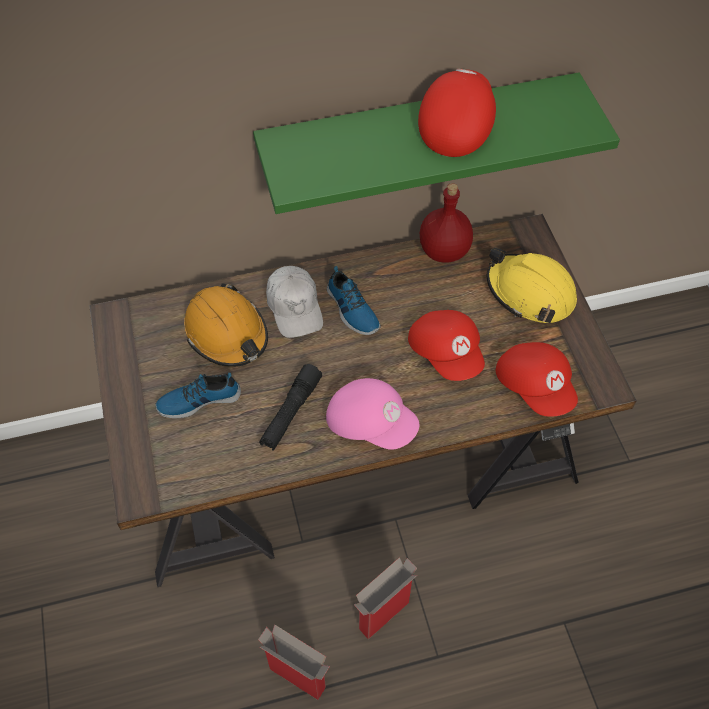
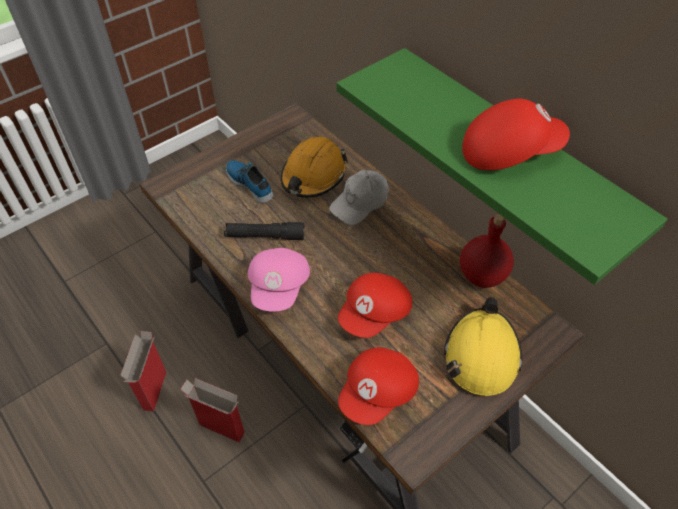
camera: 65 degrees right, 5 degrees down
shoe [327,266,381,335] -> none

